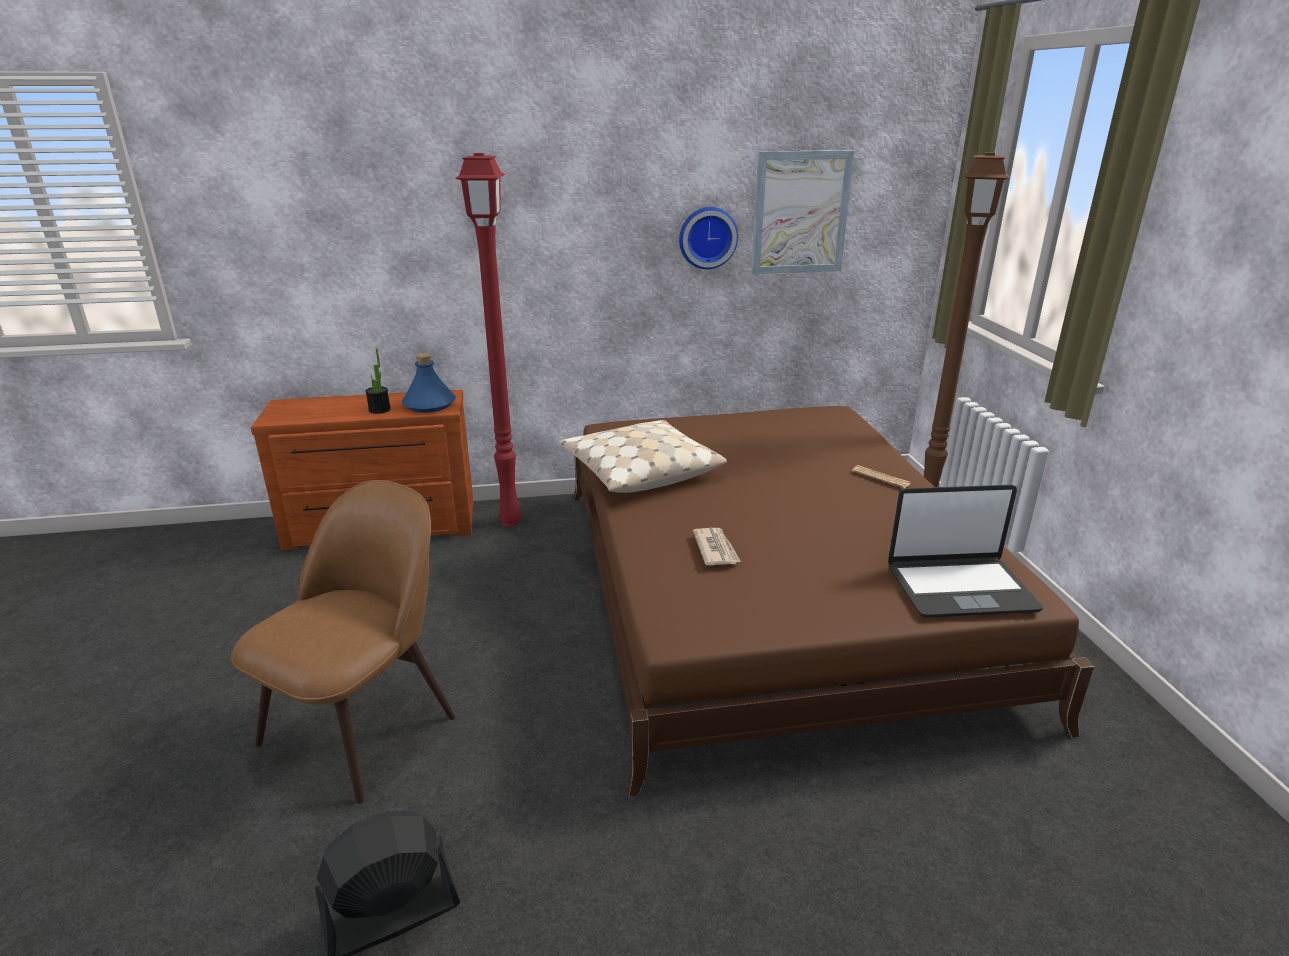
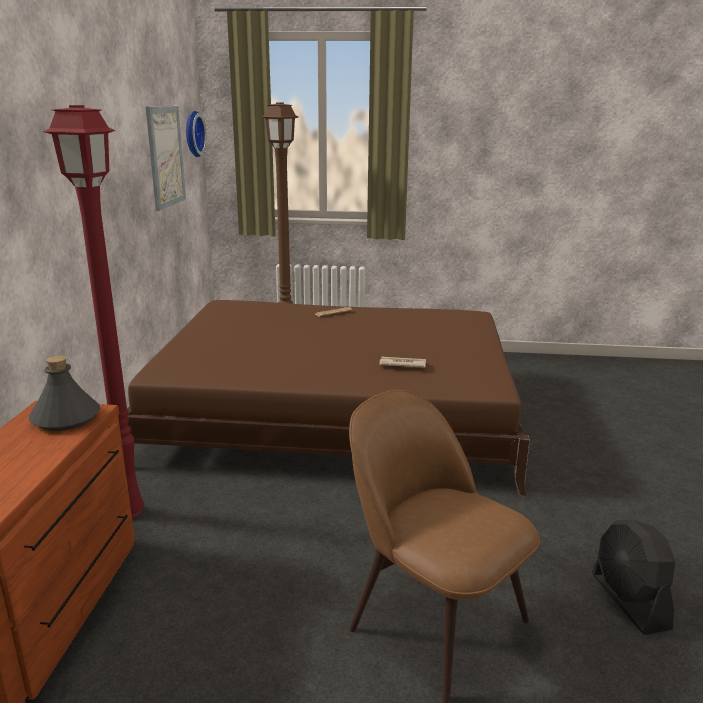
camera: 75 degrees left, 5 degrees down
potted plant [365,348,391,414] -> none
blue bottle [402,353,456,412] -> grey bottle [29,356,100,431]
beige pillow [558,420,727,493] -> none
wall clock [679,207,738,269] -> wall clock moved to [186,111,207,157]
laptop [888,485,1043,618] -> none

